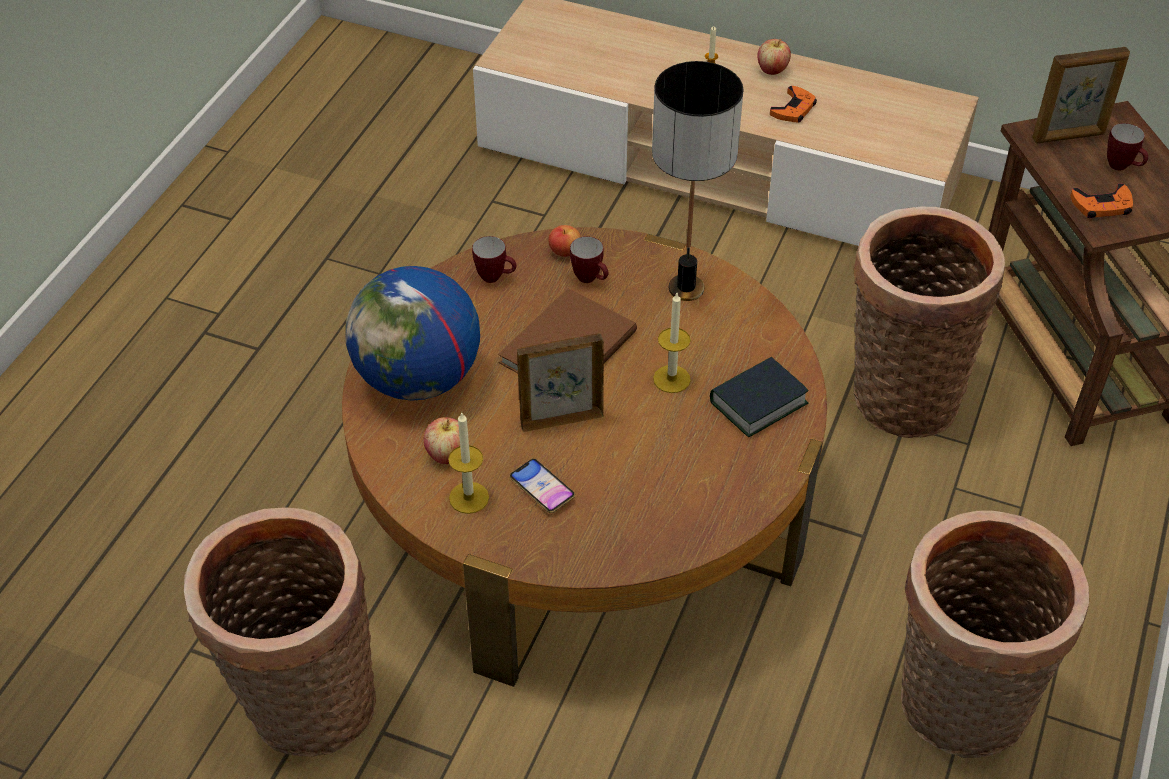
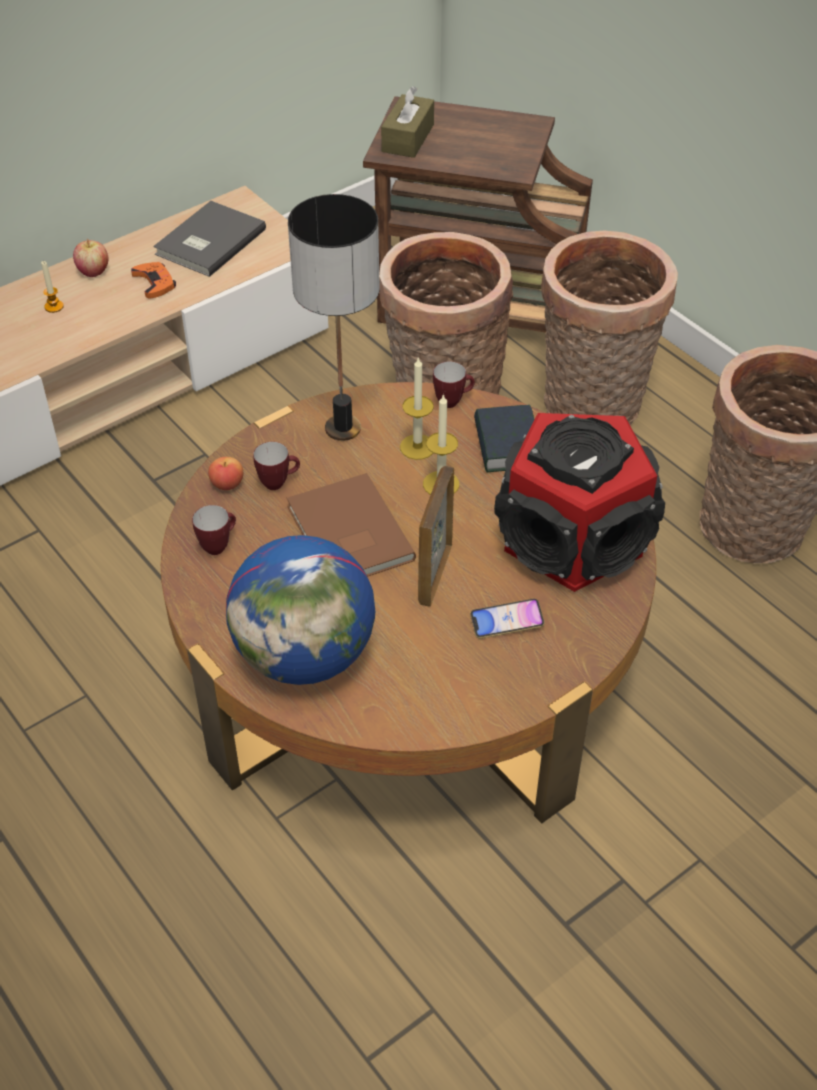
camera: 60 degrees left, 0 degrees up
basket [184,507,376,757] -> basket moved to [541,231,678,425]
apple [424,417,460,464] -> none
candle [448,411,489,514] -> candle moved to [400,357,434,460]
picture frame [1032,47,1130,143] -> brown tissue box [381,86,434,158]
orange game controller [1070,183,1133,218] -> none
mug [1107,123,1148,171] -> mug moved to [433,361,475,408]
none -> grey book [153,201,266,277]
none -> speaker [494,413,665,592]

